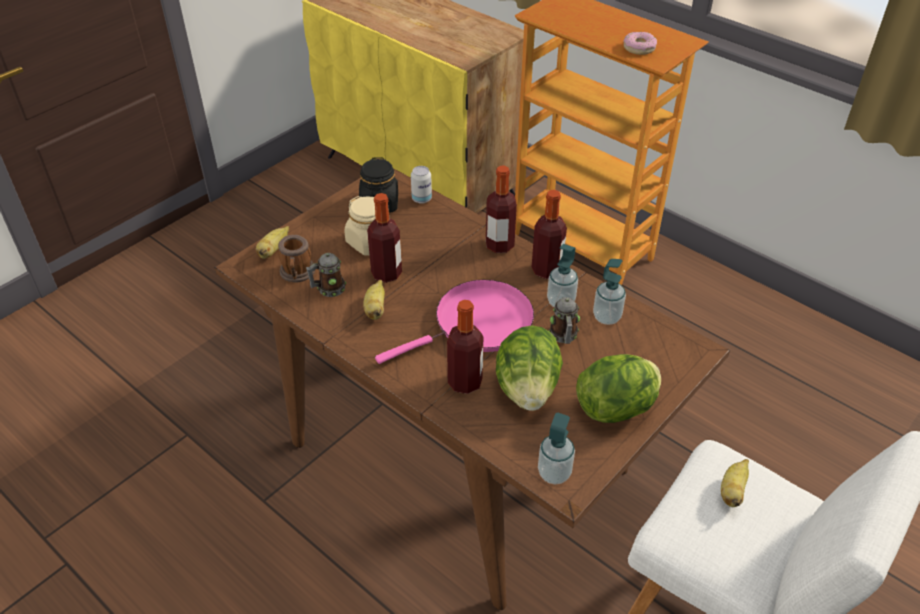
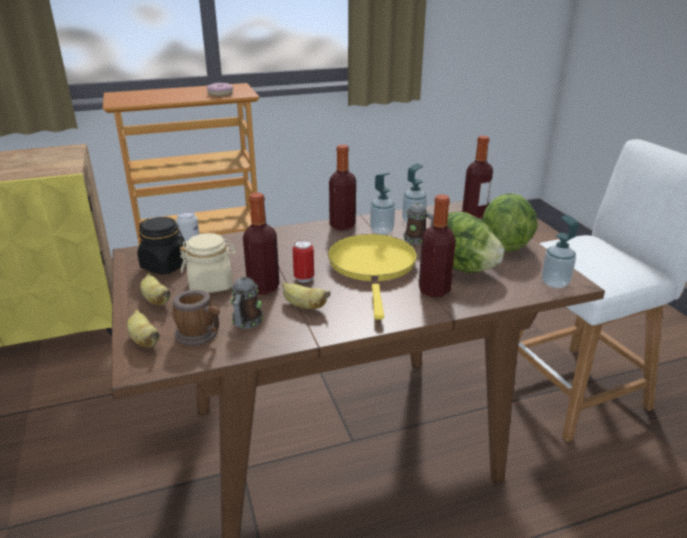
camera: 60 degrees left, 15 degrees down
pink frying pan [375,280,534,364] -> yellow frying pan [328,234,417,319]
bottle [486,166,517,253] -> bottle moved to [462,136,493,218]
banana [721,459,749,507] -> banana moved to [140,273,171,305]
none -> can [292,240,314,282]

